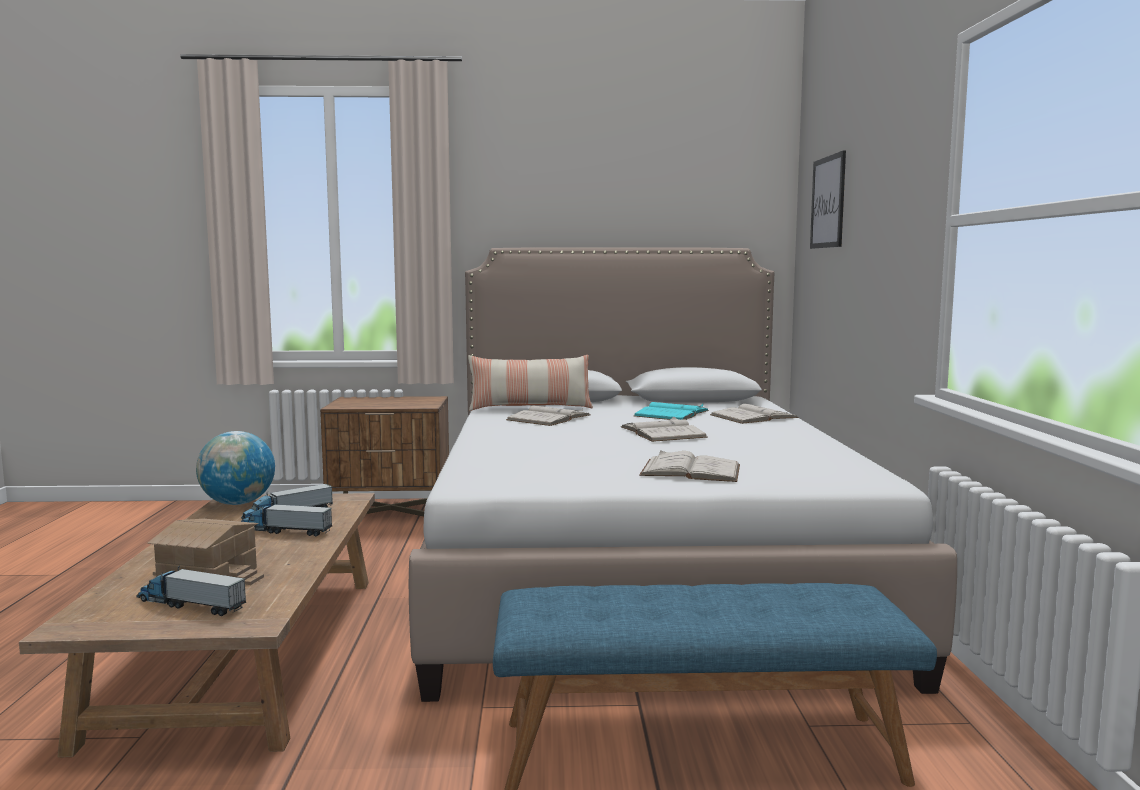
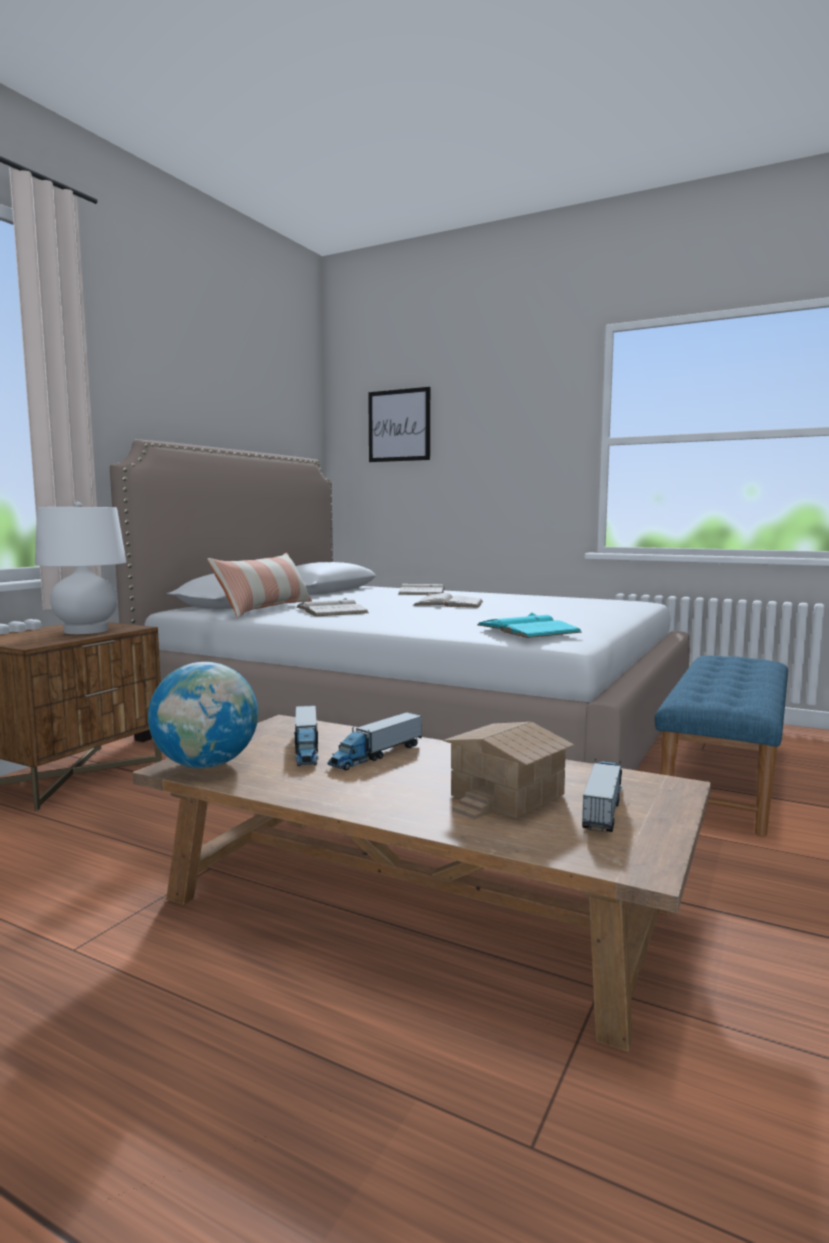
camera: 60 degrees left, 0 degrees up
toy truck [137,566,246,616] -> toy truck turned 150 degrees clockwise [582,758,622,832]
turquoise book [634,402,709,420] -> turquoise book moved to [477,613,582,638]
white book [639,451,740,482] -> none
none -> white table lamp [35,502,126,634]

